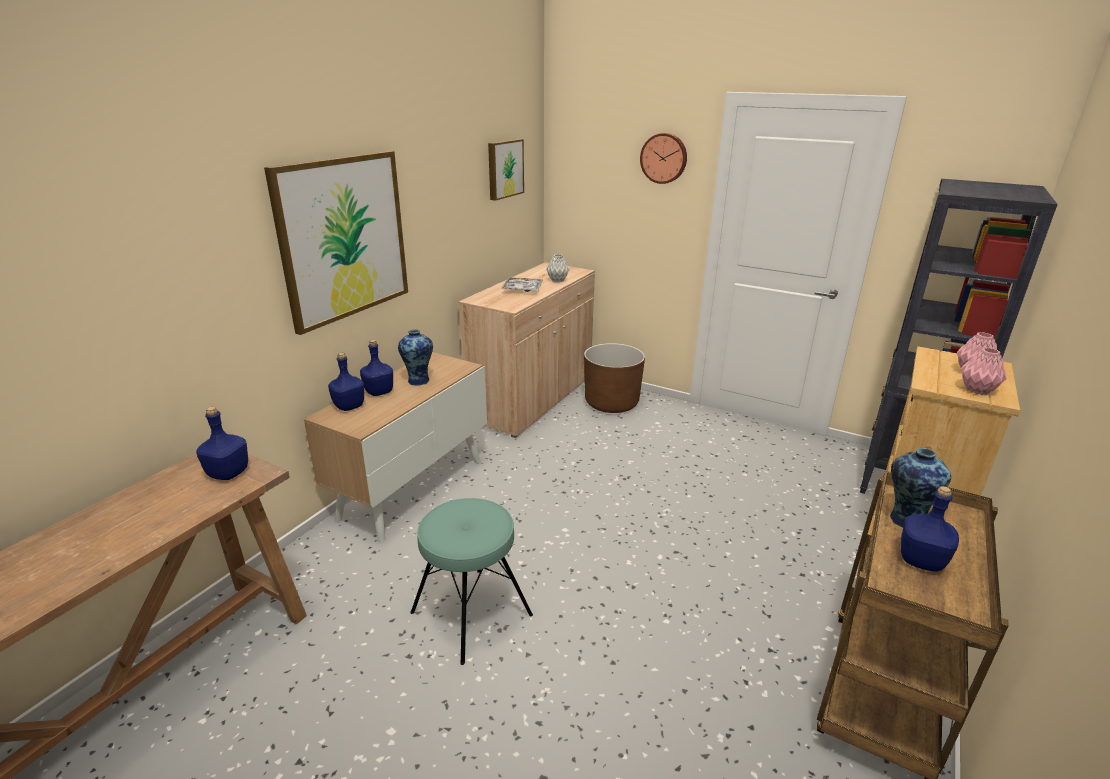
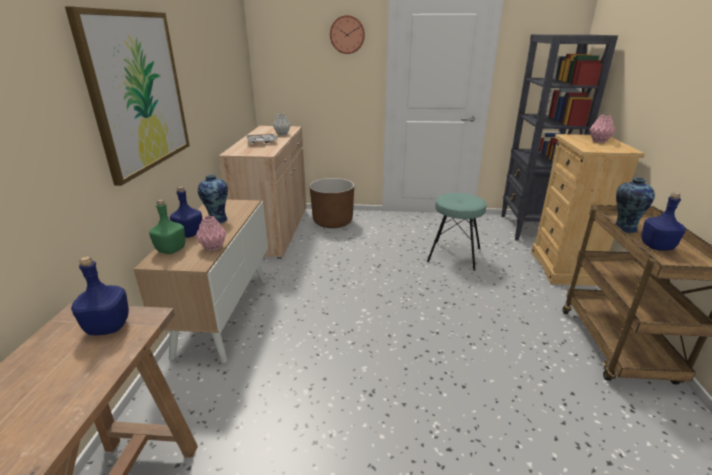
camera: 25 degrees left, 0 degrees up
blue bottle [328,353,364,411] -> green bottle [149,199,185,254]
turquoise stool [410,498,533,665] -> turquoise stool moved to [427,193,486,270]
picture [488,139,524,201] -> none
pink vase [961,348,1007,395] -> pink vase moved to [196,216,227,251]

